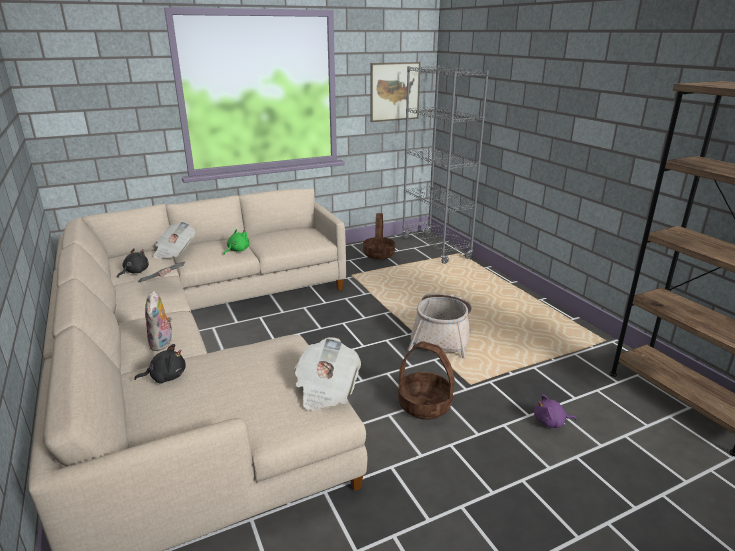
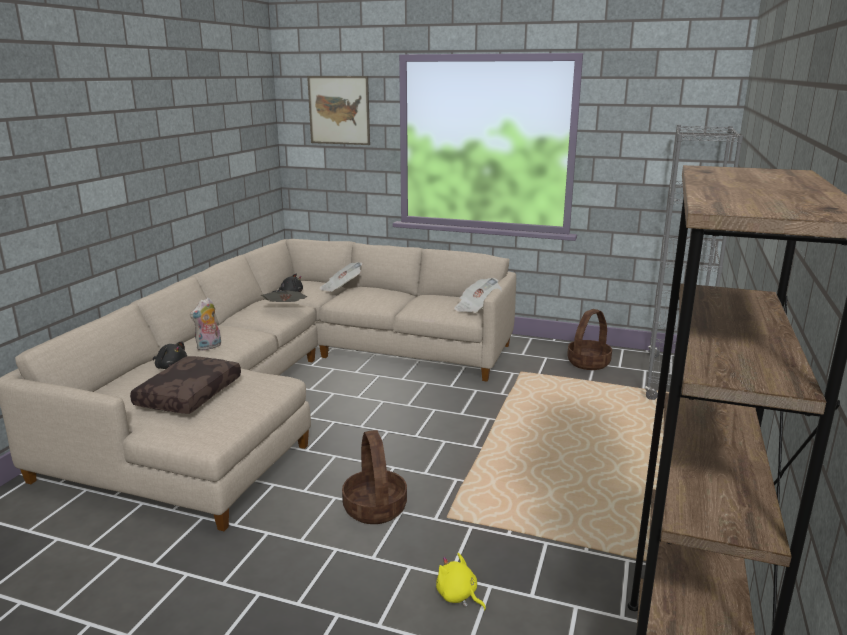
camera: 45 degrees right, 5 degrees down
green plush toy [224,229,249,254] -> none
newspaper [294,337,361,410] -> newspaper moved to [454,278,502,313]
picture [371,62,421,122] -> picture moved to [307,76,370,145]
basket [408,293,472,359] -> none
purple plush toy [534,394,576,428] -> yellow plush toy [436,553,486,610]
none -> brown pillow [130,356,241,414]

